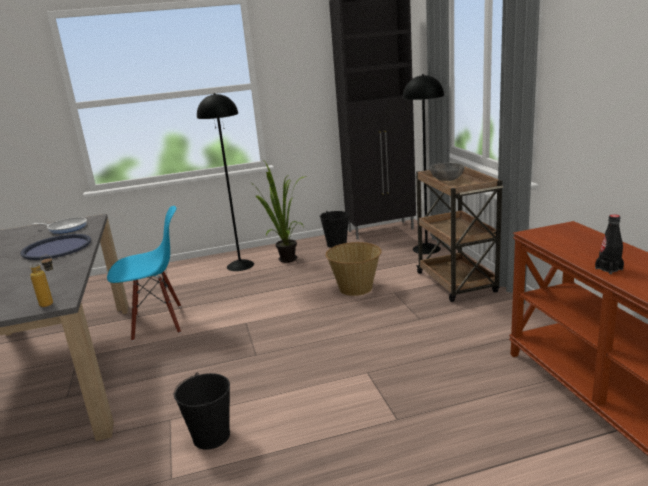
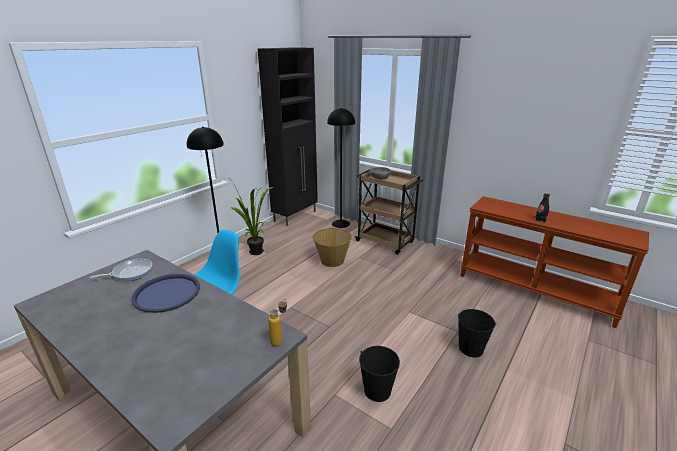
camera: 40 degrees left, 5 degrees up
black bucket [320,211,349,248] -> black bucket moved to [458,309,496,357]

